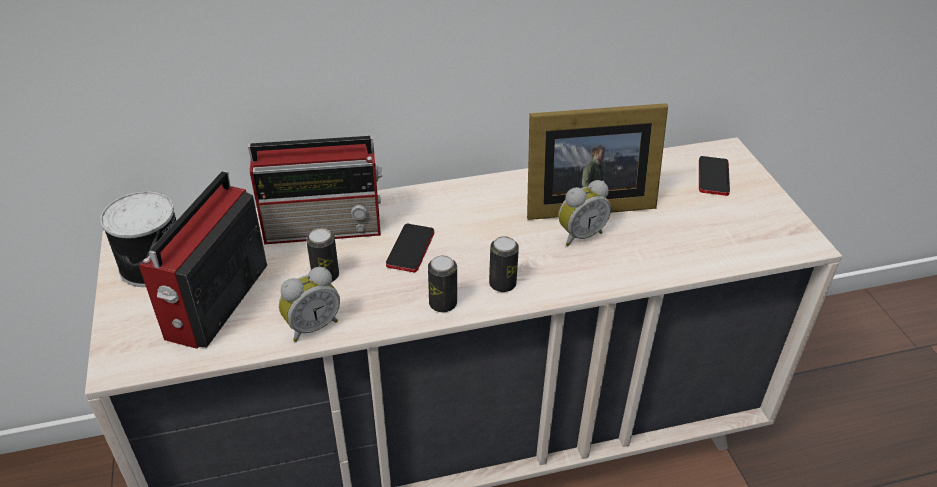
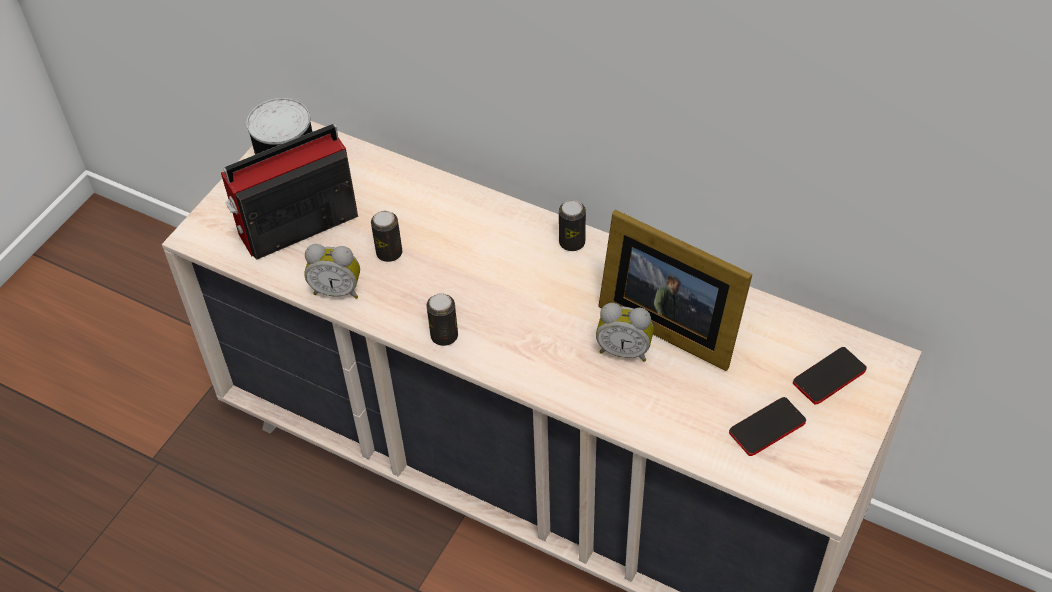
camera: 45 degrees right, 10 degrees up
radio [248,136,383,245] -> none
phone [386,223,434,273] -> phone moved to [729,397,806,456]
can [489,236,519,292] -> can moved to [559,200,586,251]

